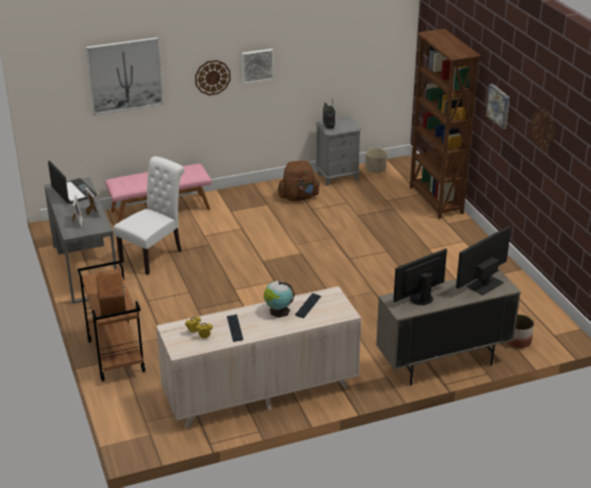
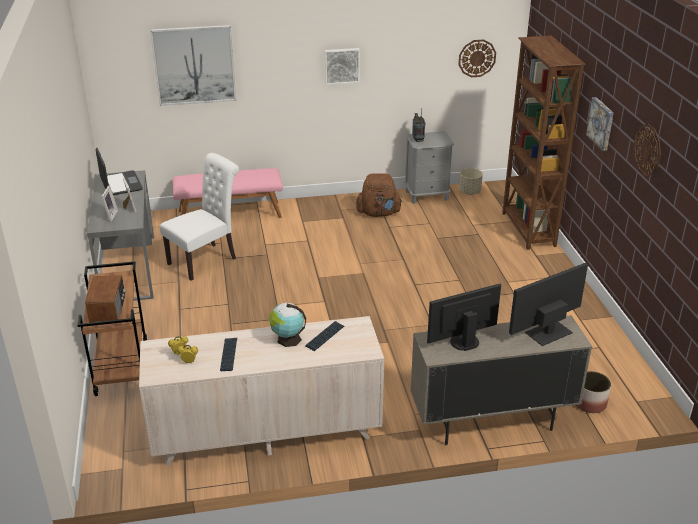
camera: 10 degrees right, 0 degrees up
wall clock [195,60,231,95] -> wall clock moved to [458,39,496,77]

